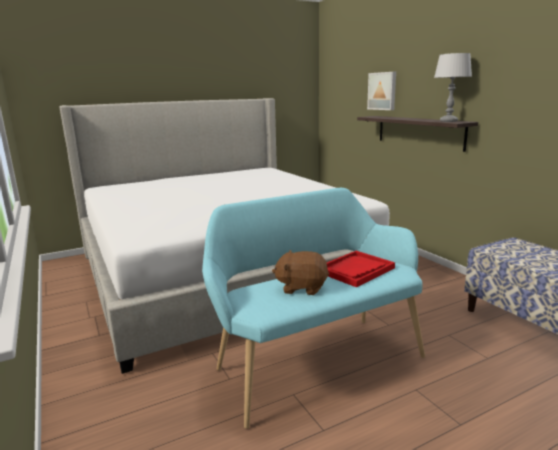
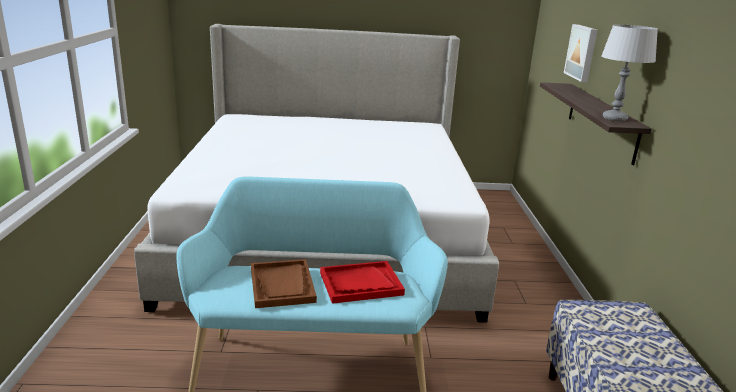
camera: 25 degrees right, 5 degrees up
brown plush toy [272,250,329,295] -> brown tray [251,259,317,308]

